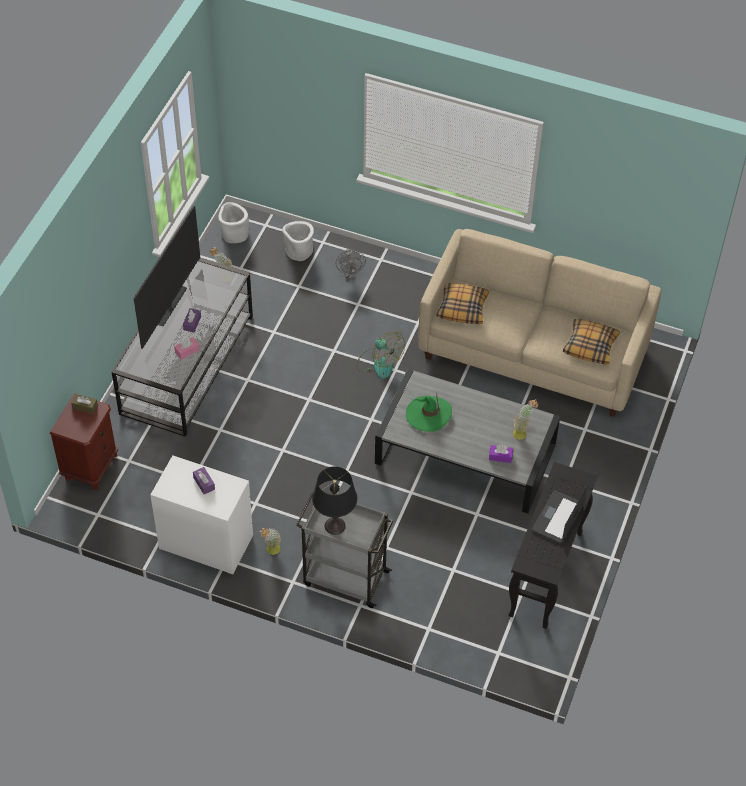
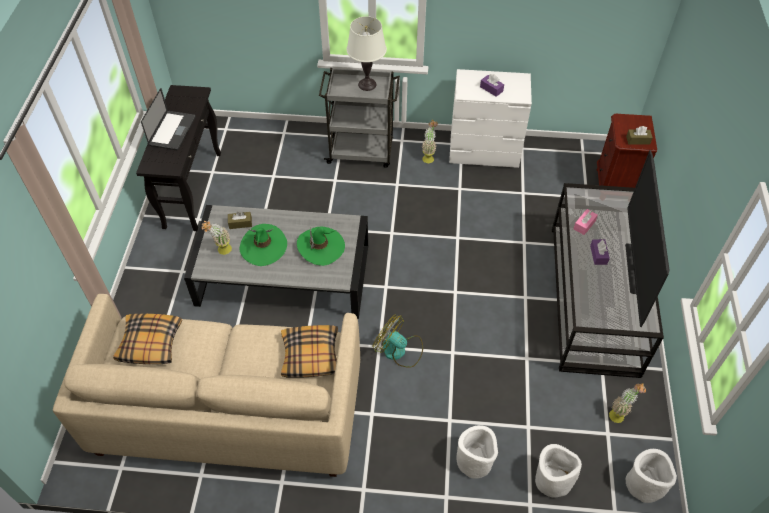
camera: 165 degrees right, 0 degrees up
black table lamp [312,466,357,535] -> white table lamp [347,16,387,91]
grey fan [336,249,366,279] -> white planter [456,425,498,479]
purple tissue box [489,445,513,463] -> brown tissue box [228,212,252,229]
none -> green hat [240,224,287,266]

